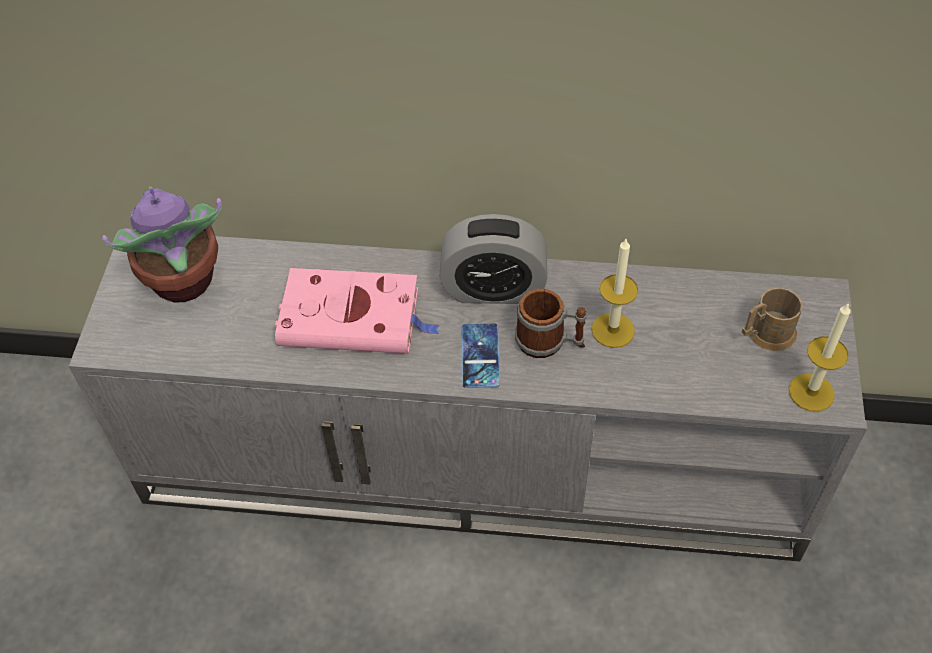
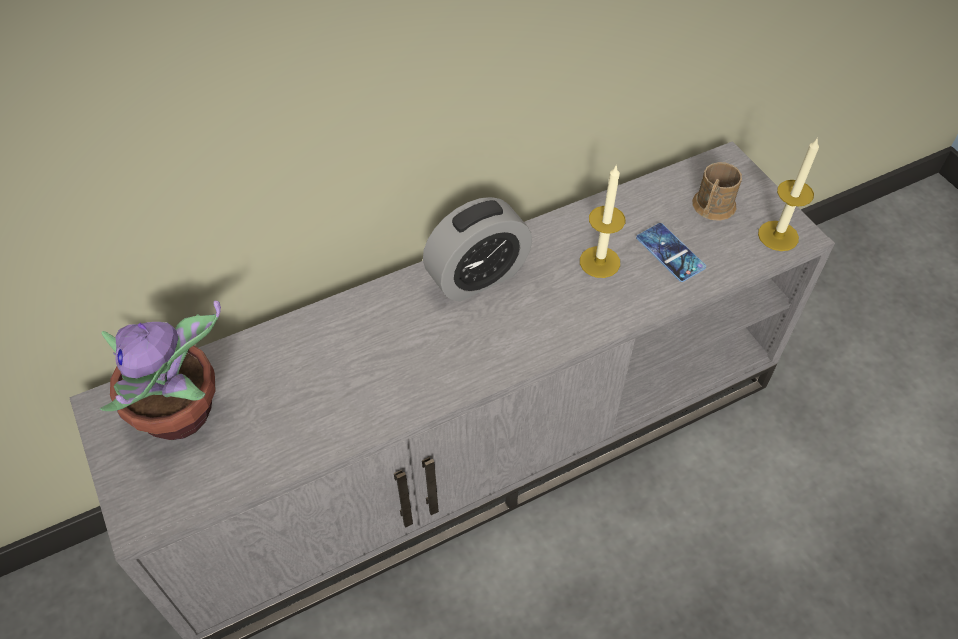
camera: 35 degrees left, 0 degrees up
pink book [275,268,440,354] -> none
phone [462,323,500,388] -> phone moved to [636,223,706,282]
mug [515,289,587,358] -> none

